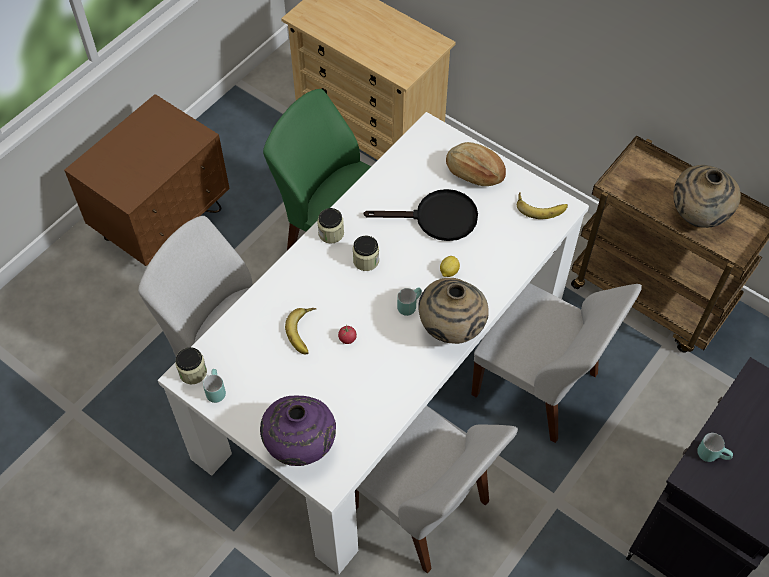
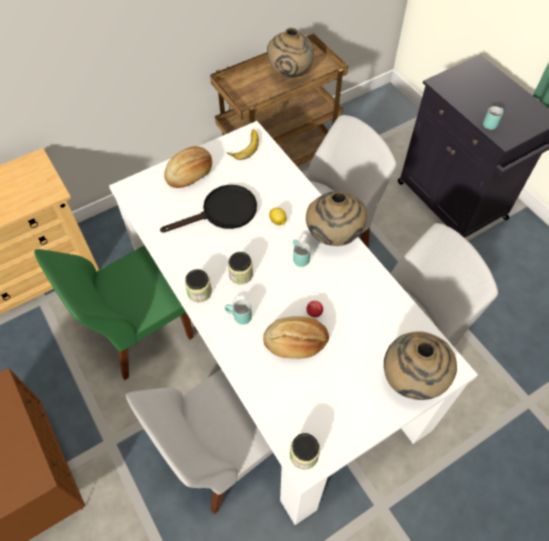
camera: 70 degrees left, 0 degrees up
turquoise mug [203,369,226,403] -> turquoise mug moved to [225,299,252,325]
purple vase [260,396,336,466] -> beige vase [384,331,457,400]
banana [285,308,317,355] -> bread [263,316,329,359]
black frying pan [364,189,478,241] -> black frying pan turned 45 degrees clockwise [160,185,257,233]

